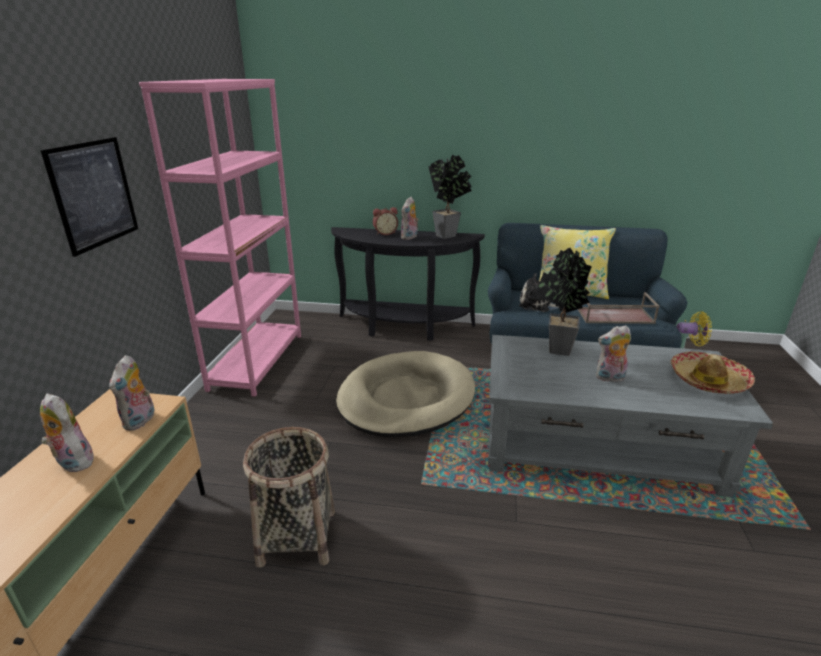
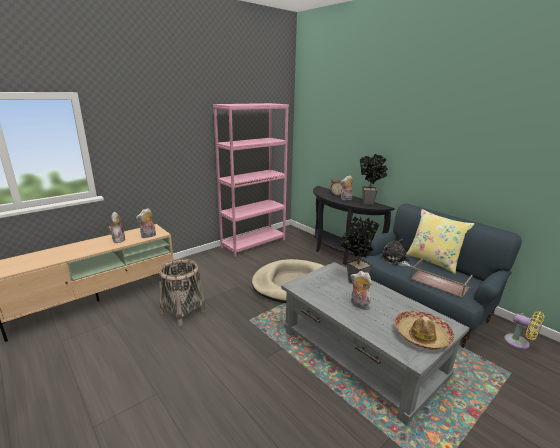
camera: 40 degrees right, 5 degrees down
picture [41,137,138,257] -> none

